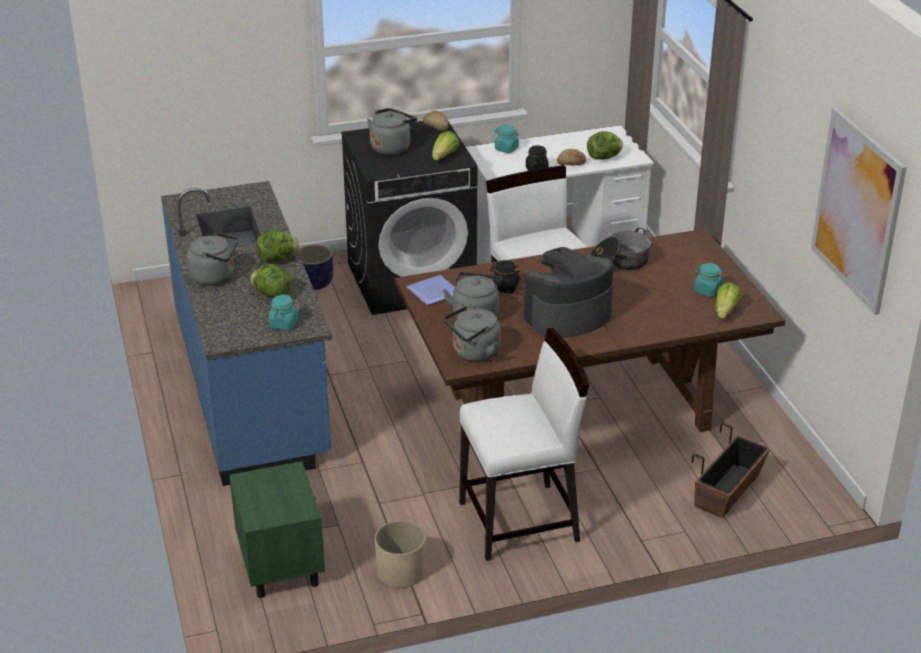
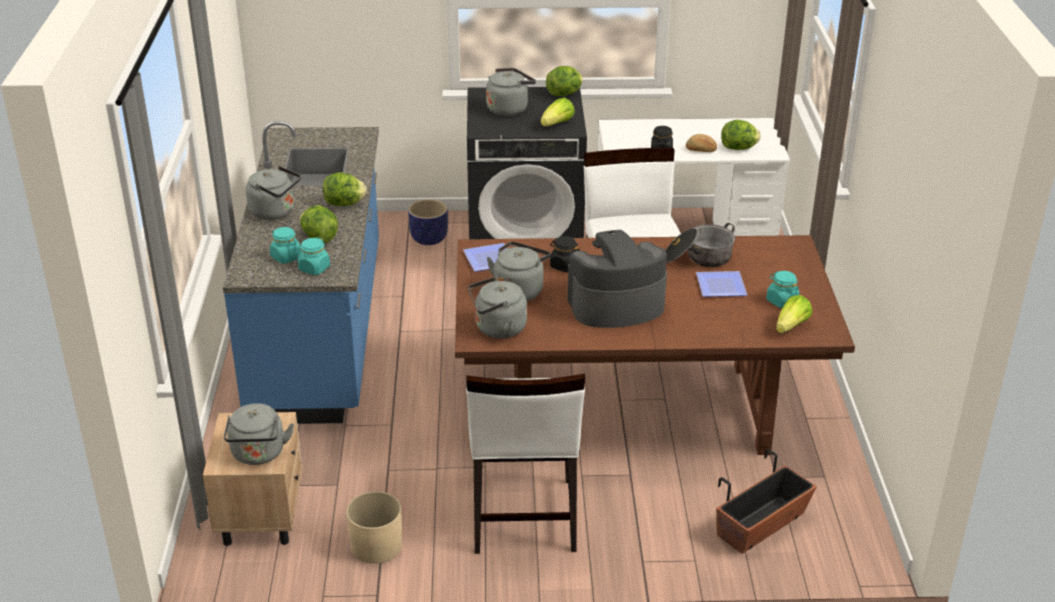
camera: 15 degrees right, 0 degrees up
green nightstand [229,461,325,598] -> beige nightstand [203,412,302,546]
bread [423,111,449,131] -> lettuce [546,66,583,96]
white chair [459,328,589,561] -> white chair turned 90 degrees clockwise [466,374,585,554]
turquoise jar [495,125,519,153] -> turquoise jar moved to [270,227,301,264]
picture [811,108,907,315] -> none
none -> grey kettle [224,403,294,465]
none -> plate [696,271,747,297]

